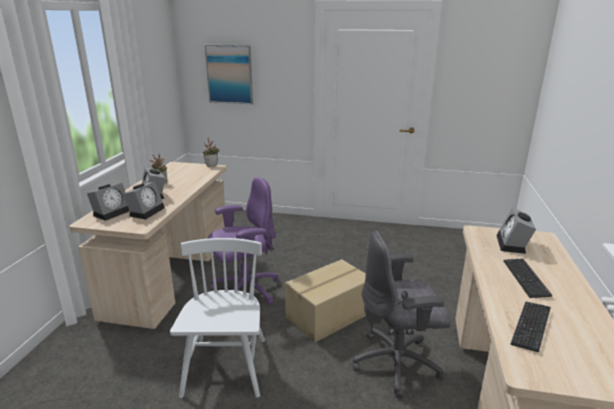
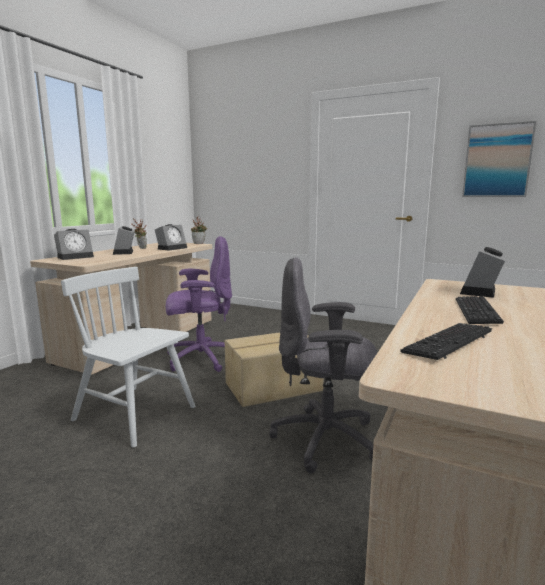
camera: 15 degrees right, 10 degrees down
alarm clock [123,181,165,219] -> alarm clock moved to [155,224,187,251]
white chair [170,238,265,398] -> white chair turned 75 degrees counterclockwise [61,267,195,448]
picture [205,45,253,104] -> picture moved to [462,121,536,197]

